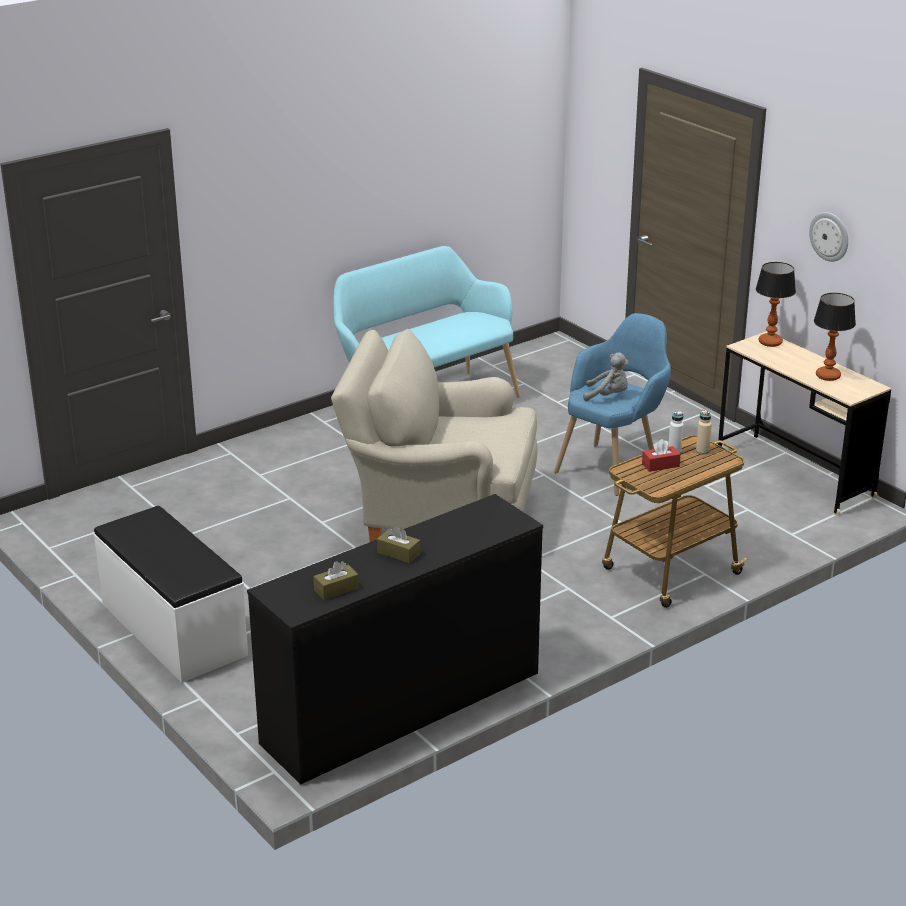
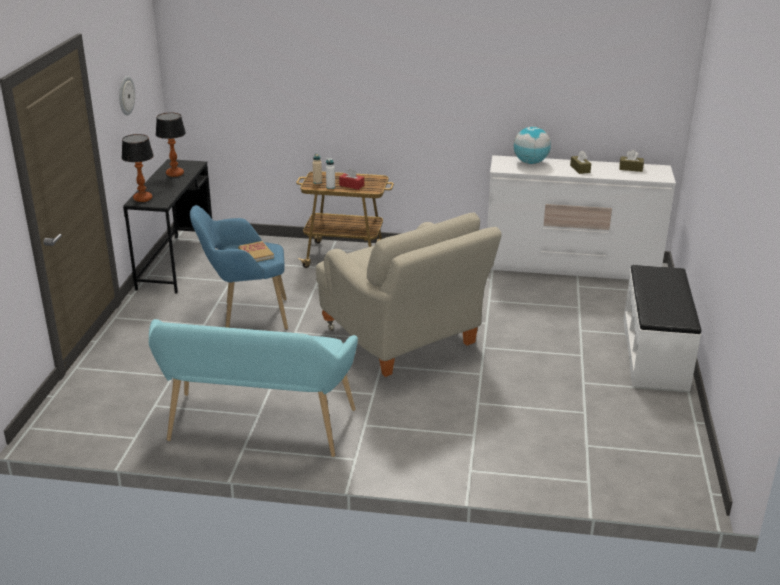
camera: 135 degrees left, 0 degrees up
black dresser [247,494,543,785] -> white dresser [487,155,676,280]
grey plush toy [583,353,629,401] -> book [238,241,274,262]
beige desk [718,331,891,516] -> black desk [123,159,212,293]
none -> globe [514,127,551,164]

